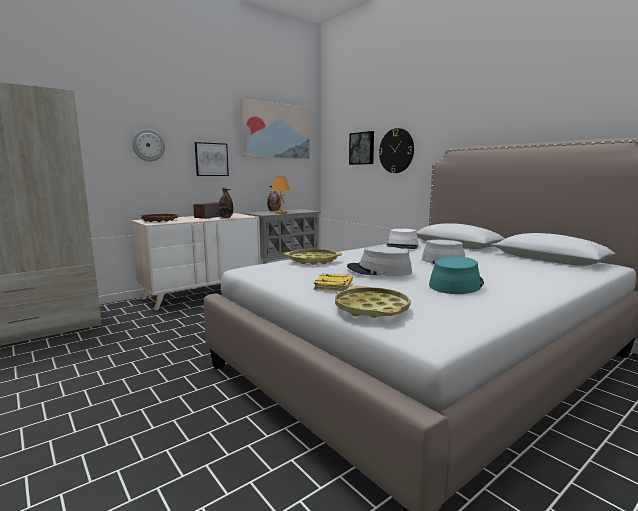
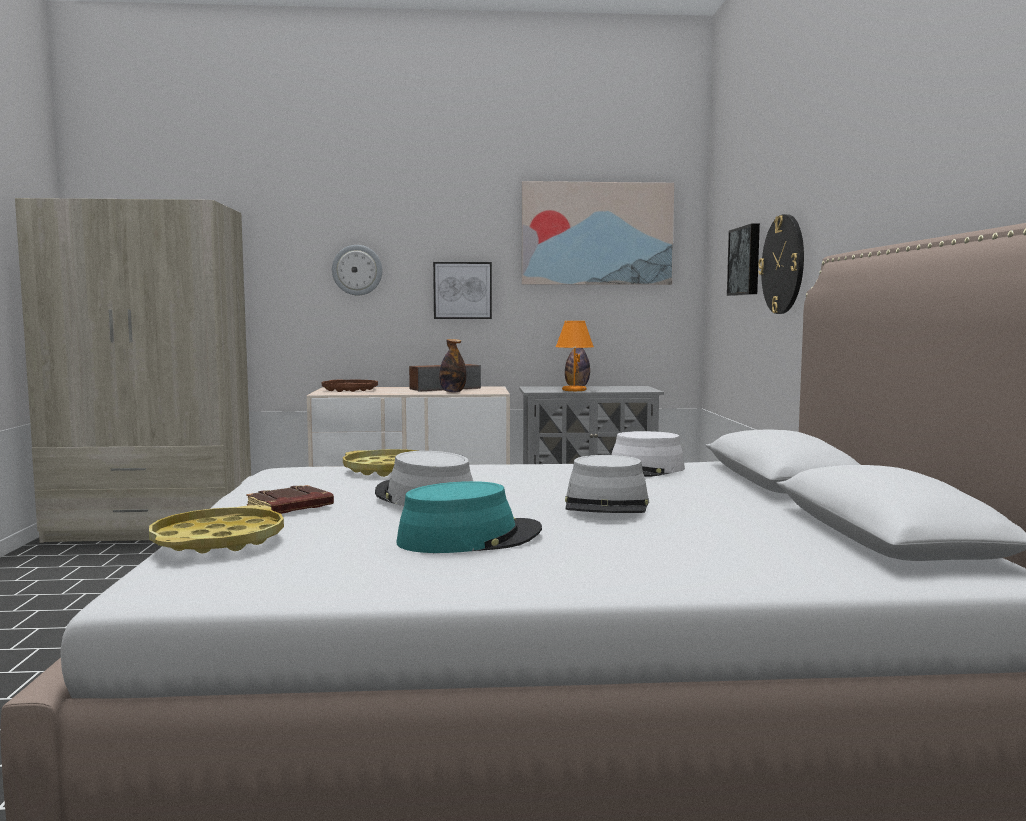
camera: 35 degrees right, 5 degrees down
yellow book [314,273,353,291] -> brown book [246,485,334,514]

